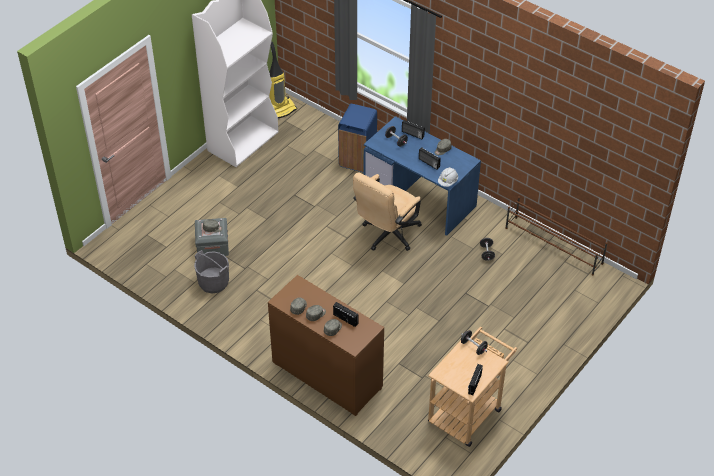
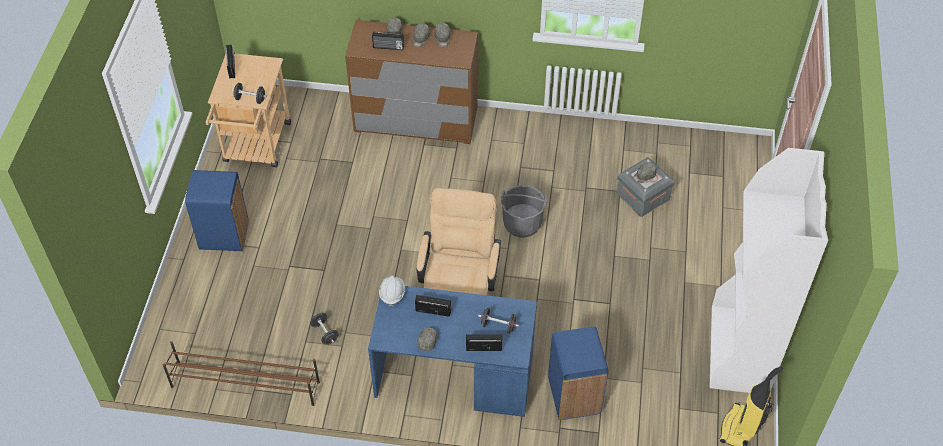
camera: 150 degrees right, 5 degrees up
grey bucket [194,250,229,293] -> grey bucket moved to [501,185,547,238]
none -> blue trash can [185,170,249,251]

